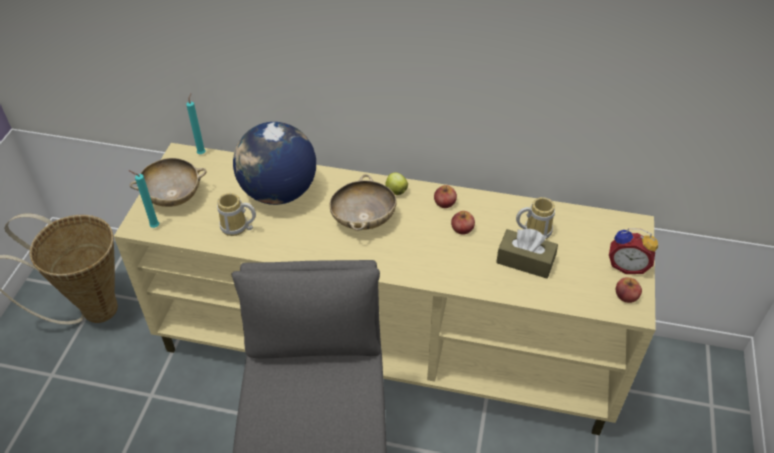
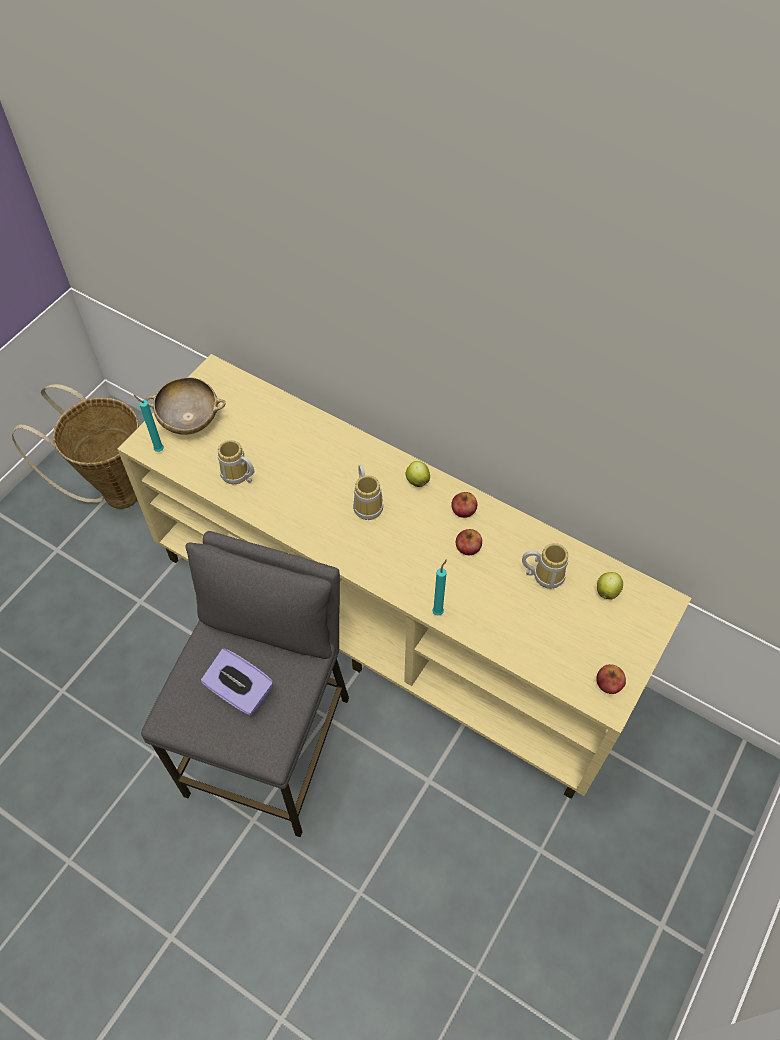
camera: 20 degrees right, 10 degrees up
turquoise candle [186,93,206,154] -> turquoise candle moved to [432,559,447,616]
globe [233,122,316,205] -> none
beige bowl [330,174,397,231] -> mug [353,465,383,520]
brown tissue box [496,229,558,278] -> none
alarm clock [609,228,658,274] -> none
none -> purple tissue box [201,648,274,717]
none -> apple [597,572,623,600]

